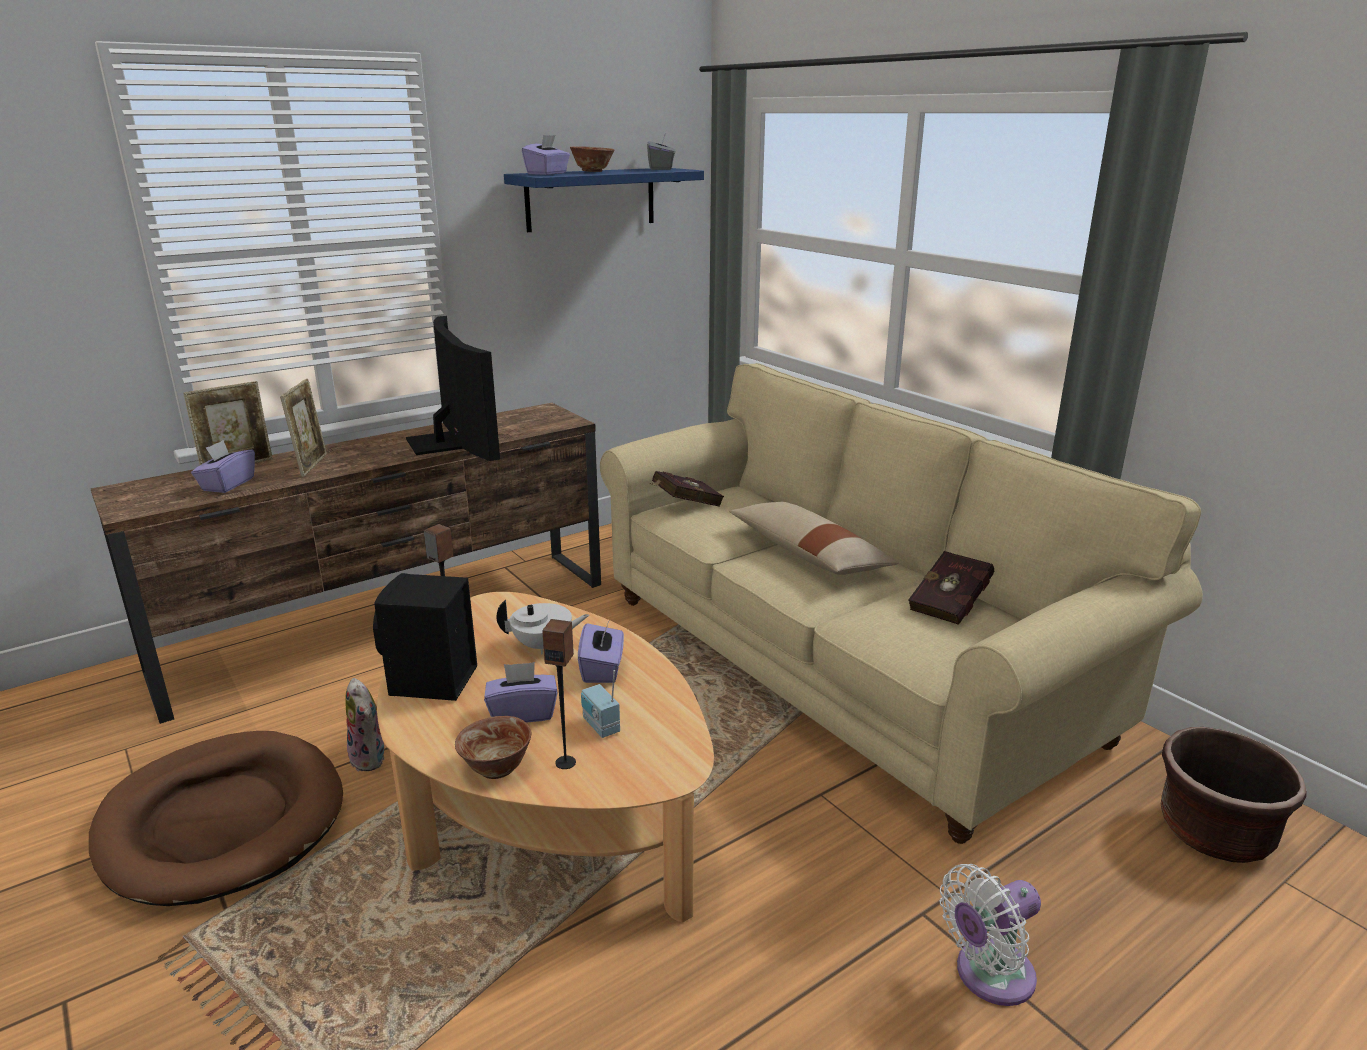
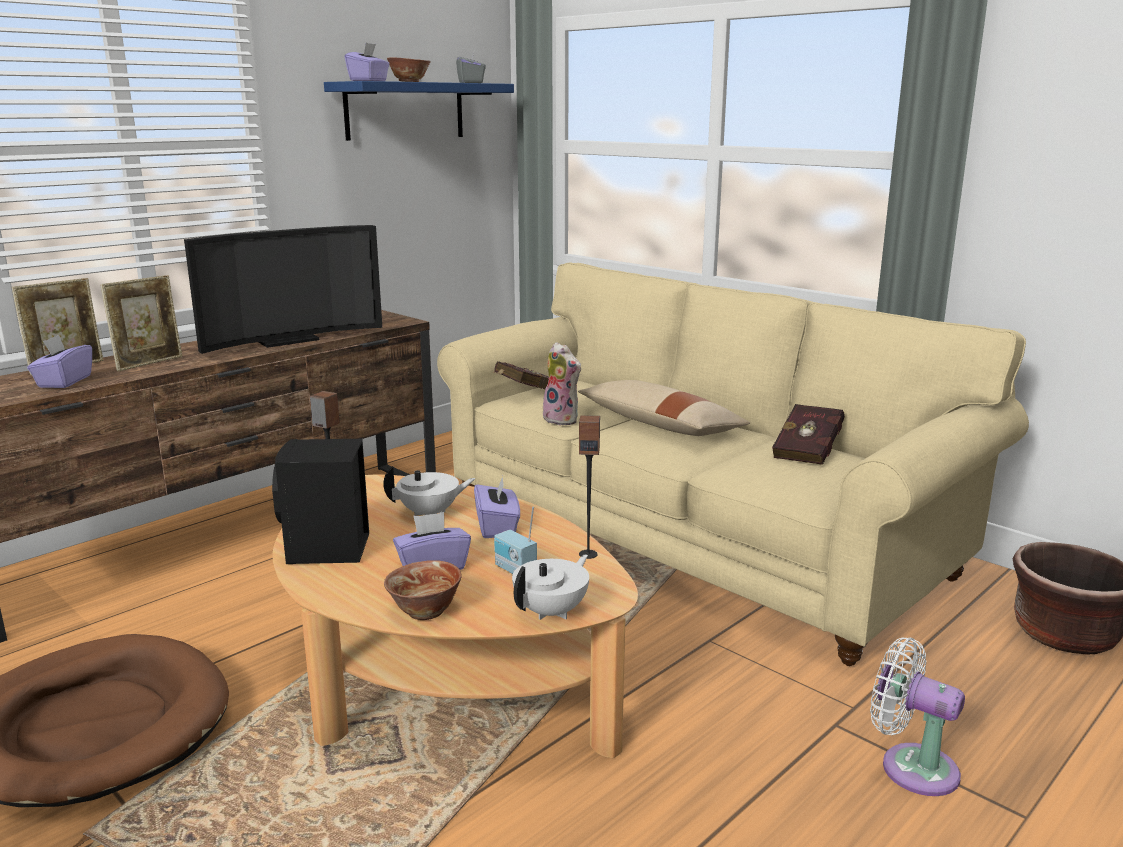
camera: 10 degrees left, 5 degrees down
picture frame [280,379,327,477] -> picture frame turned 45 degrees clockwise [100,275,182,372]
plush toy [345,678,384,771] -> plush toy moved to [543,342,582,426]
television [406,316,500,461] -> television turned 90 degrees clockwise [184,225,382,354]
speaker [542,619,576,769] -> speaker moved to [579,415,600,559]
white fan [940,864,1041,1006] -> white fan turned 75 degrees clockwise [870,637,965,796]
none -> white teapot [512,554,589,620]

